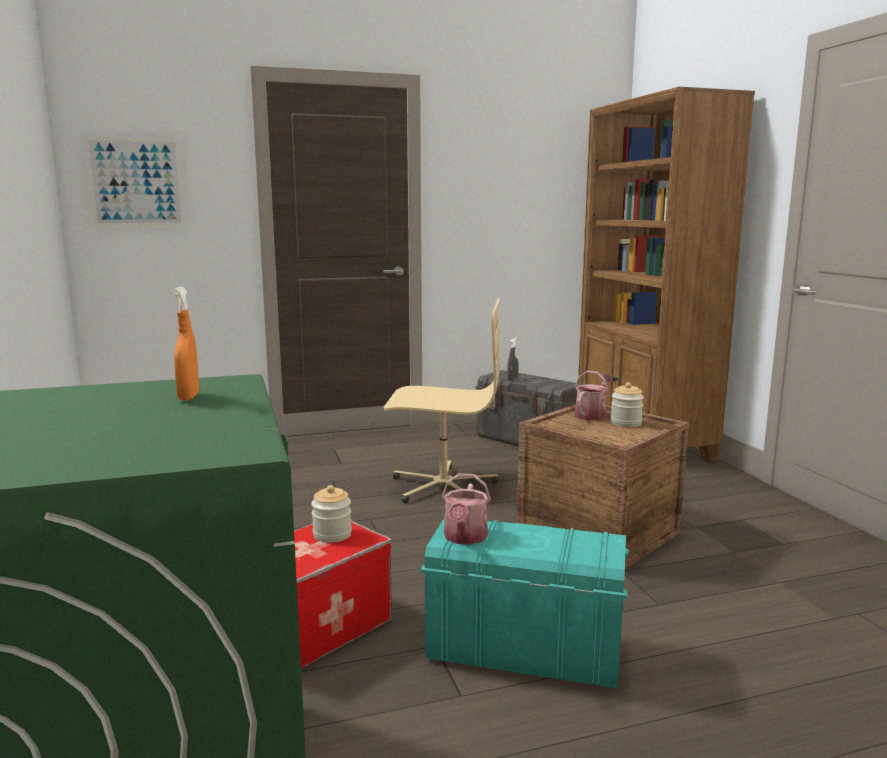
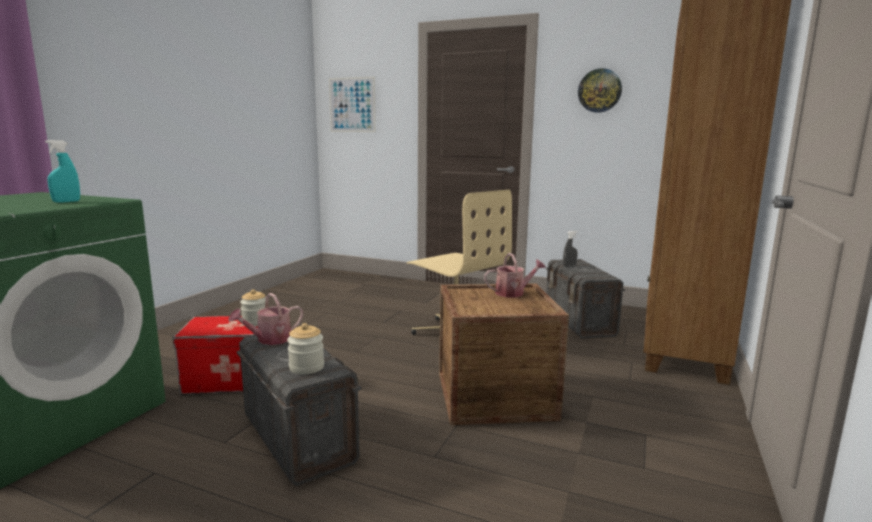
camera: 40 degrees right, 0 degrees up
orange spray bottle [173,287,199,401] -> turquoise spray bottle [45,140,80,202]
turquoise storage box [420,517,628,688] -> grey storage box [237,335,362,486]
jar [611,382,644,427] -> jar moved to [287,323,324,374]
none -> wall clock [578,68,622,113]

